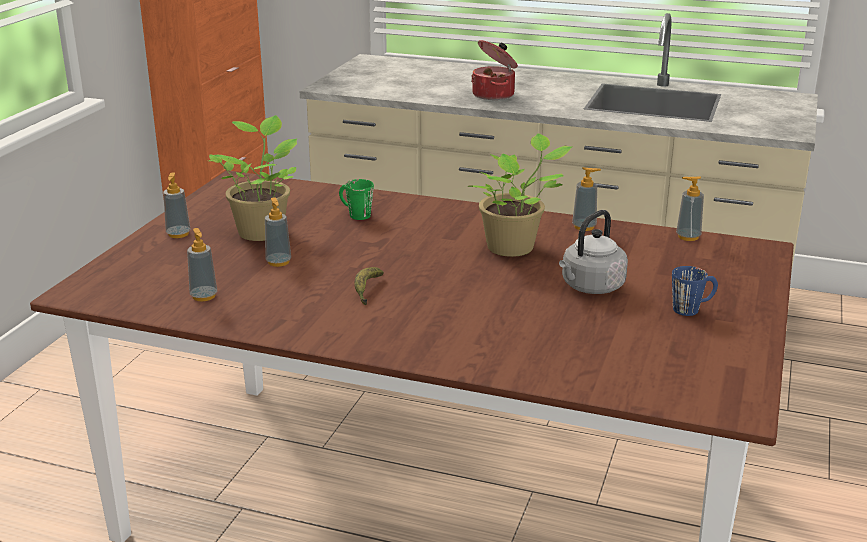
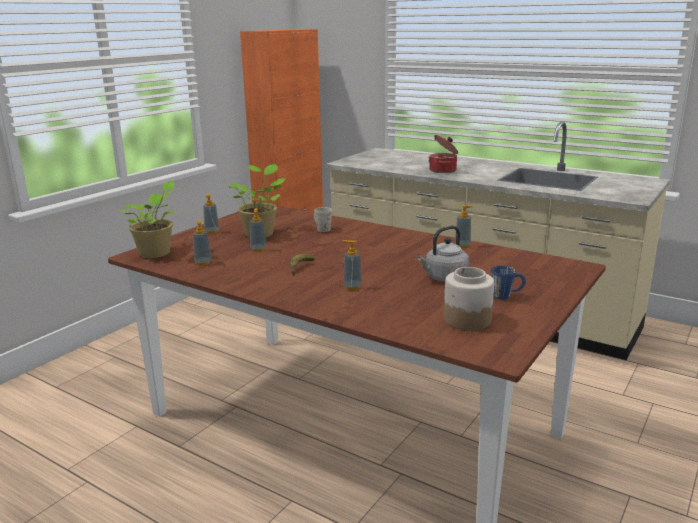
camera: 15 degrees right, 5 degrees down
green mug [339,179,374,220] -> white mug [314,207,332,232]
potted plant [467,133,573,257] -> potted plant moved to [119,180,176,258]
soap dispenser [676,176,704,241] -> soap dispenser moved to [342,240,362,290]
none -> jar [444,267,494,330]

